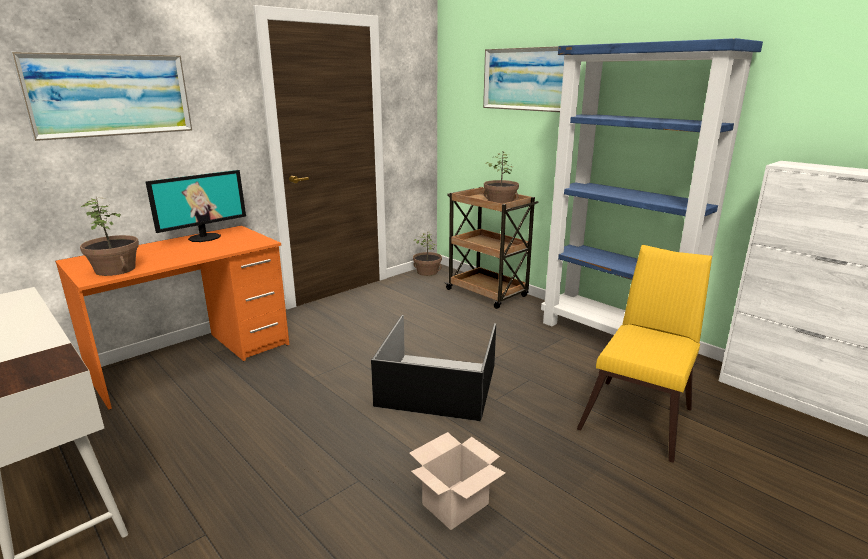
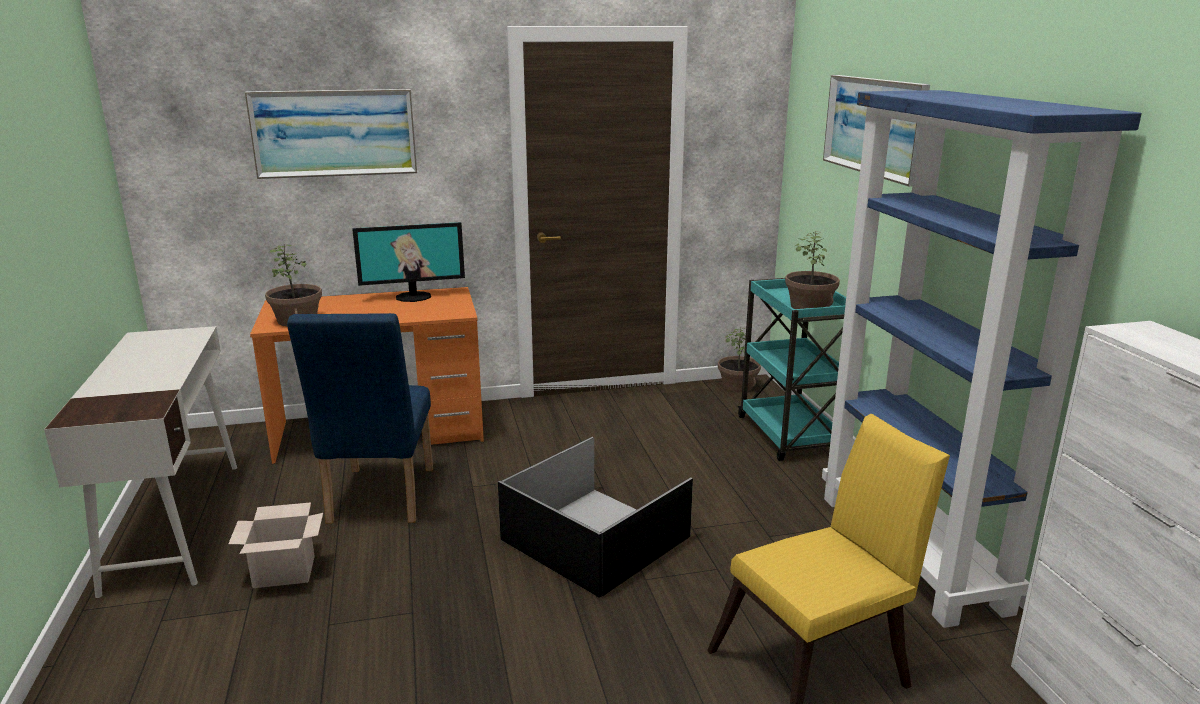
camera: 30 degrees right, 0 degrees up
cardboard box [410,432,506,530] -> cardboard box moved to [229,502,323,588]
brown cart [445,187,539,309] -> turquoise cart [737,278,846,461]
none -> blue chair [287,313,433,524]

